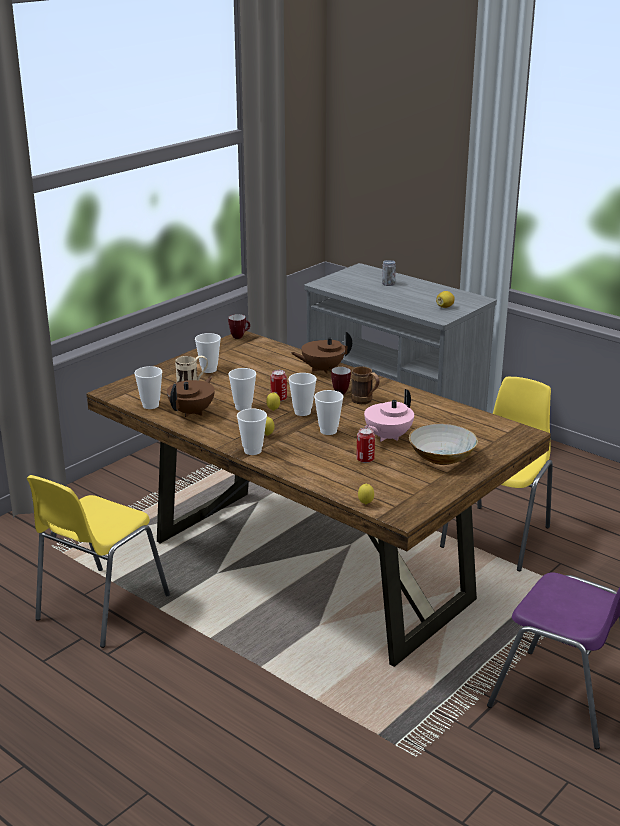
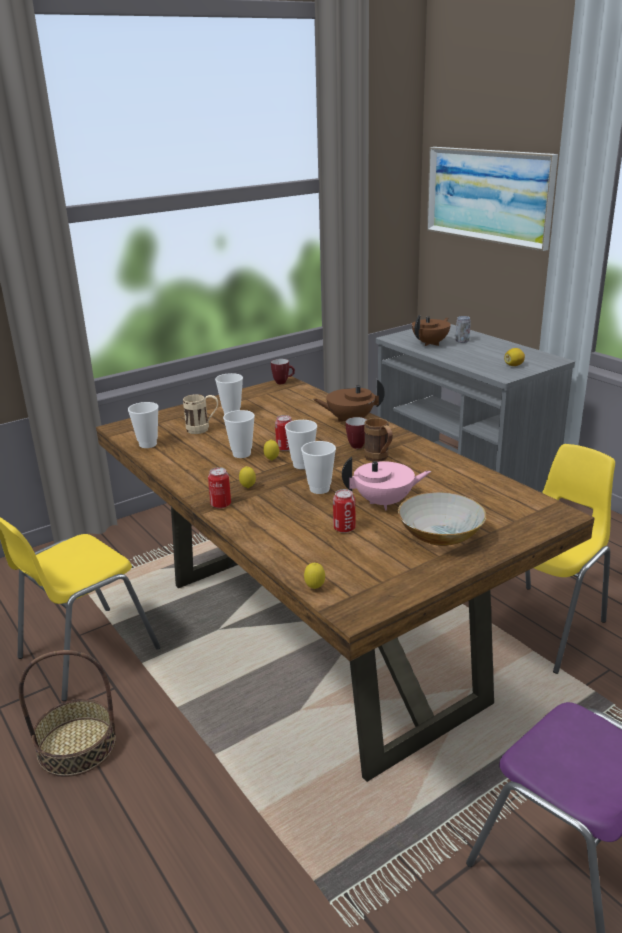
camera: 15 degrees right, 0 degrees up
brown teapot [167,376,215,417] -> brown teapot moved to [412,315,451,346]
cup [237,409,267,455] -> can [208,467,231,509]
pink teapot [364,389,414,442] -> pink teapot turned 150 degrees counterclockwise [342,457,431,511]
none -> basket [19,650,116,777]
none -> picture [427,147,558,251]

